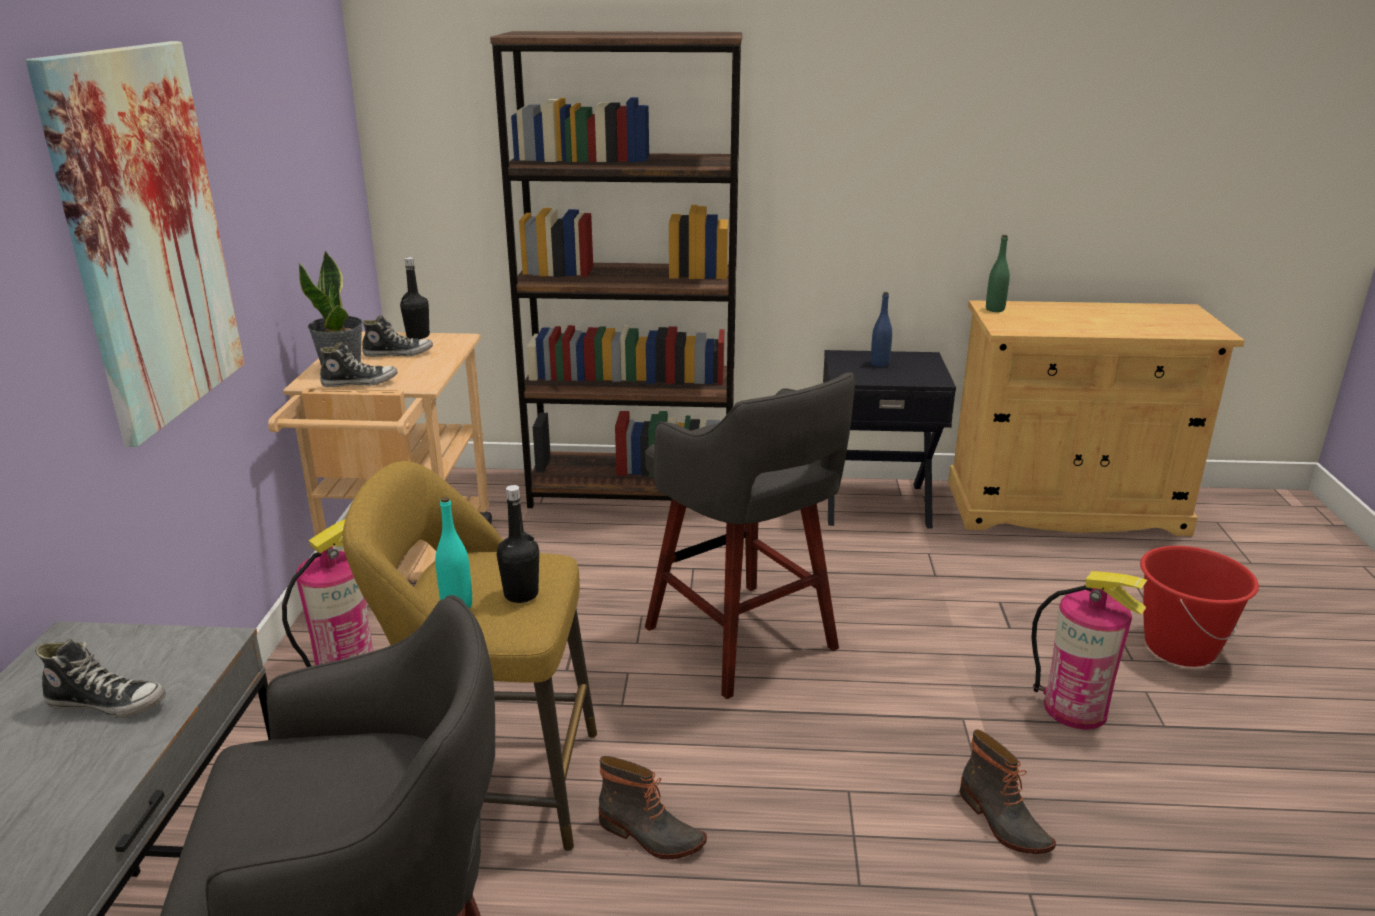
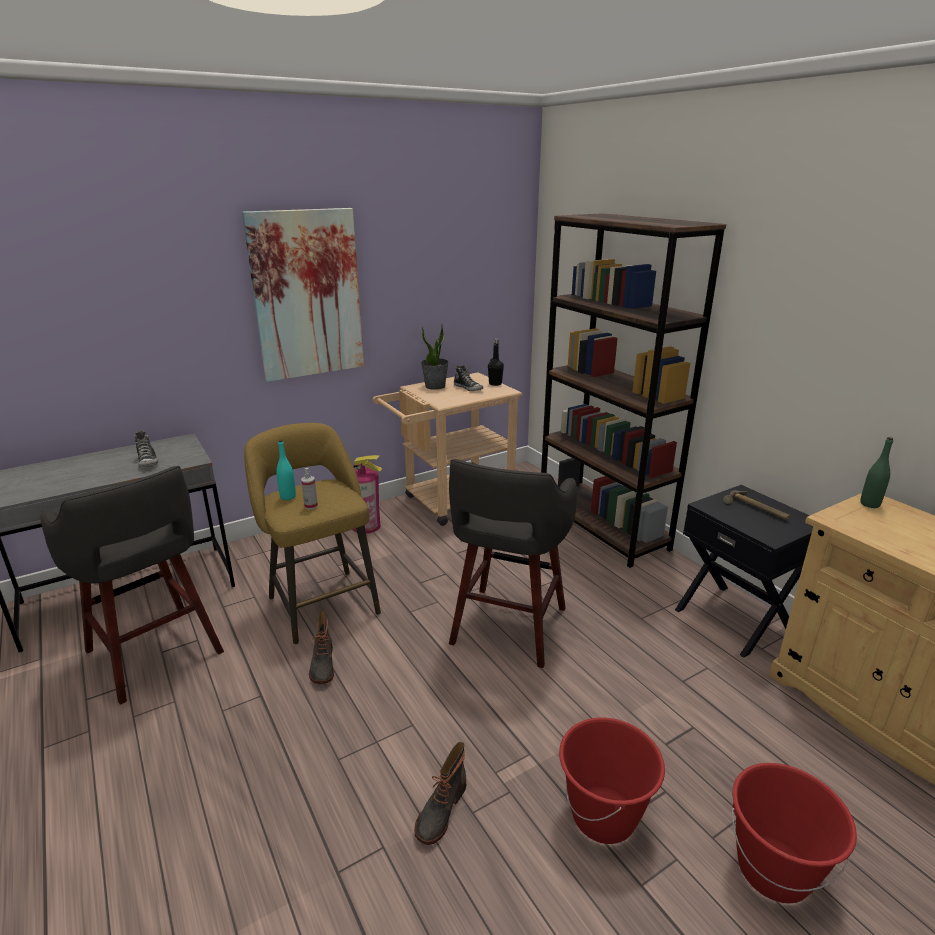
camera: 55 degrees right, 0 degrees up
shoe [320,342,398,387] -> none
black bottle [497,485,539,603] -> spray bottle [301,468,318,509]
blue bottle [871,292,892,367] -> hammer [723,491,790,520]
fire extinguisher [1031,571,1148,730] -> red bucket [559,717,665,844]

